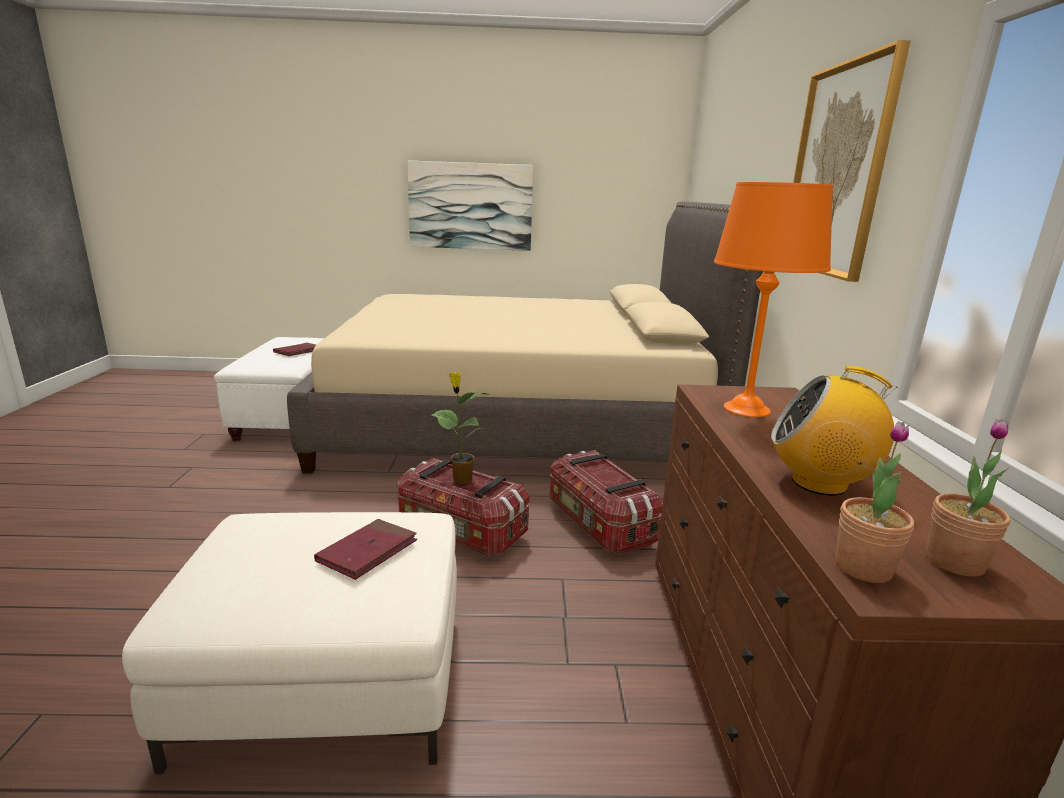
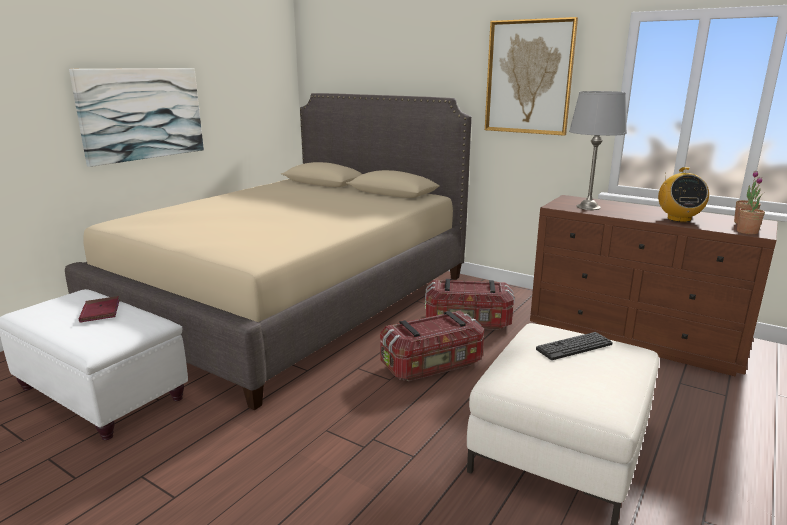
camera: 55 degrees left, 0 degrees up
red book [314,519,417,580] -> keyboard [536,332,612,360]
potted plant [431,372,487,484] -> none
orange table lamp [714,182,834,417] -> grey table lamp [569,91,627,210]
radio [771,366,898,496] -> radio turned 45 degrees counterclockwise [658,167,709,222]

